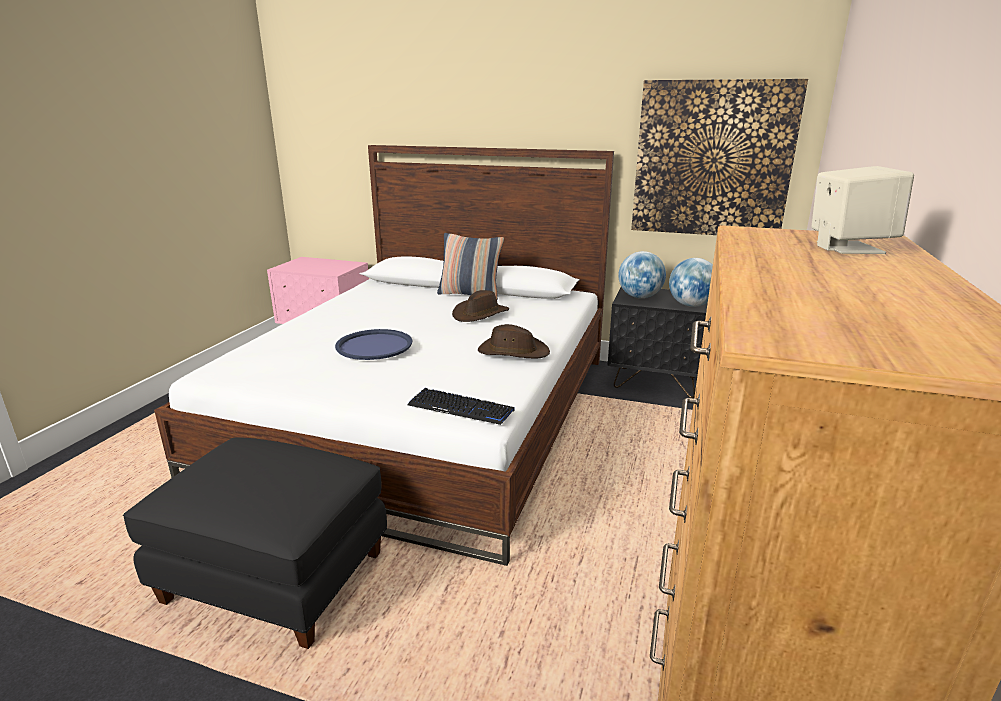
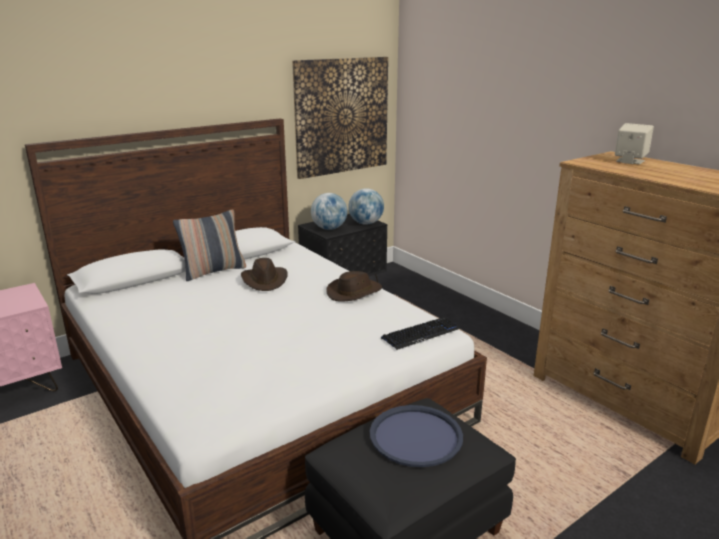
camera: 55 degrees left, 0 degrees up
blue tray [335,329,412,360] -> blue tray moved to [370,405,463,467]

